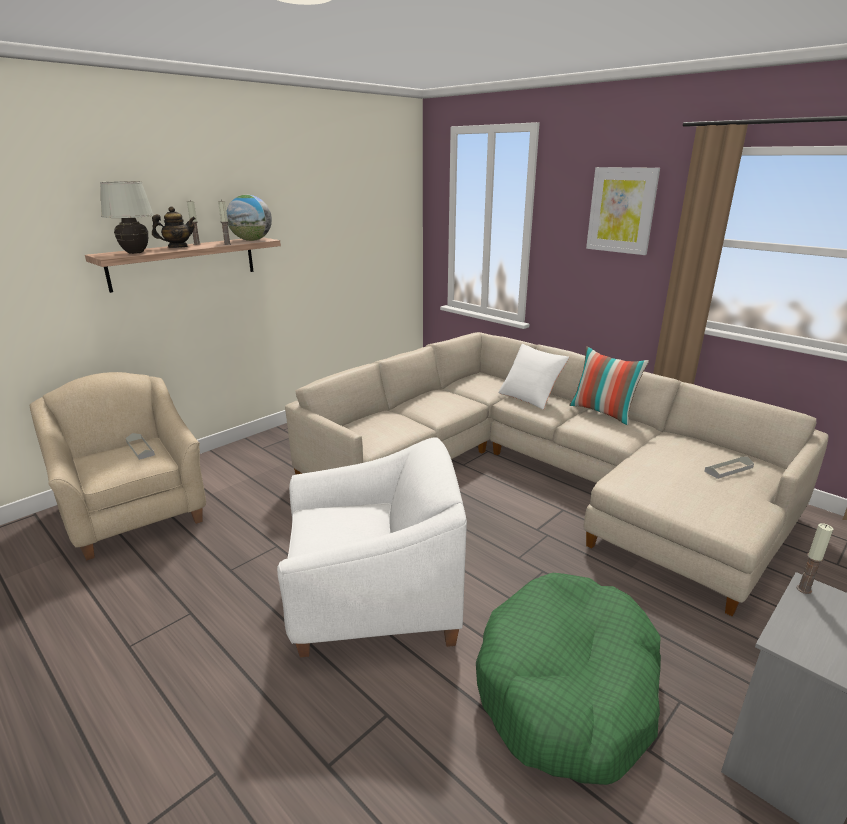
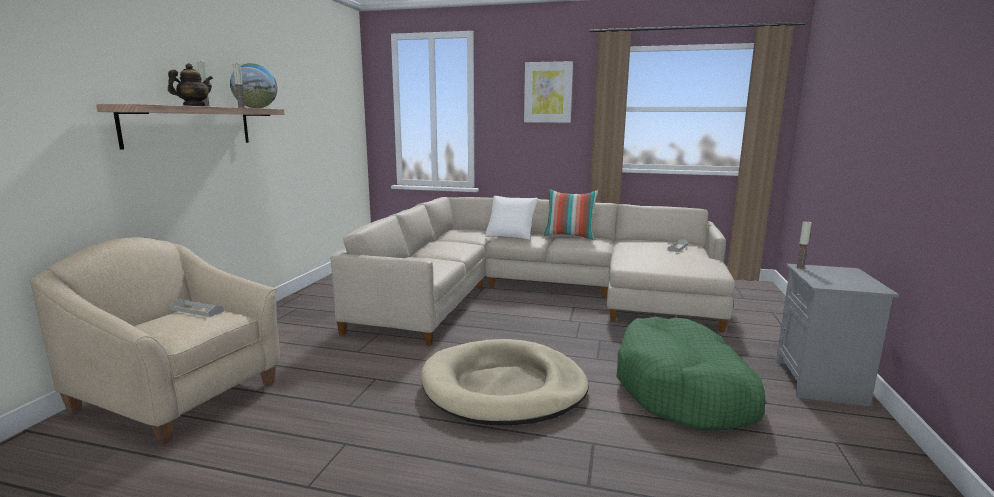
camera: 30 degrees left, 10 degrees down
white table lamp [100,181,154,254] -> none
white armchair [277,437,467,658] -> beige dog bed [421,339,589,425]

